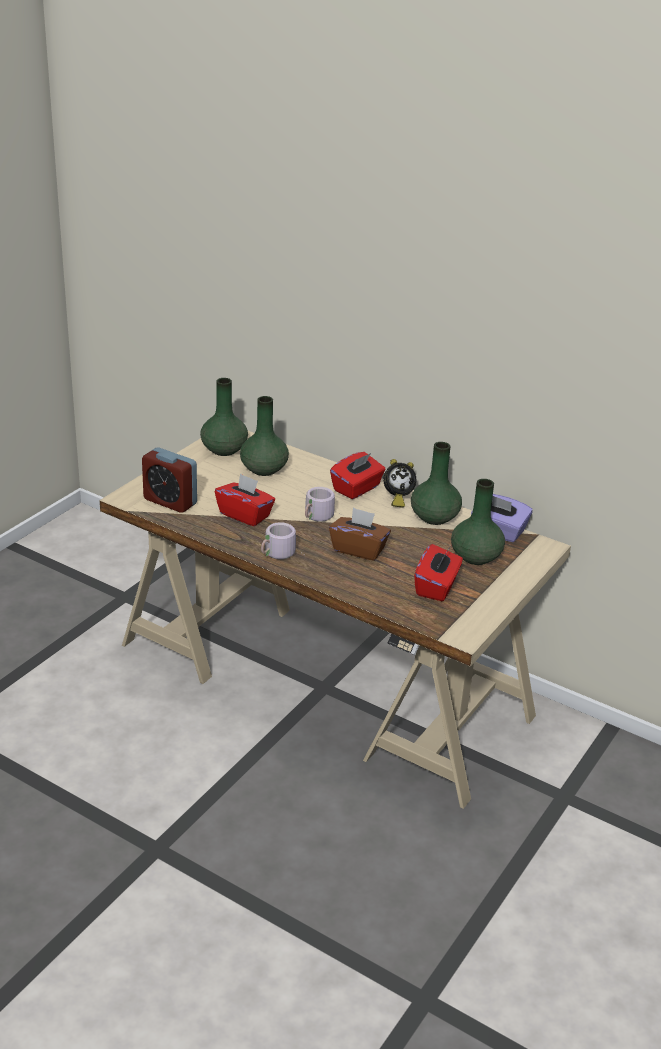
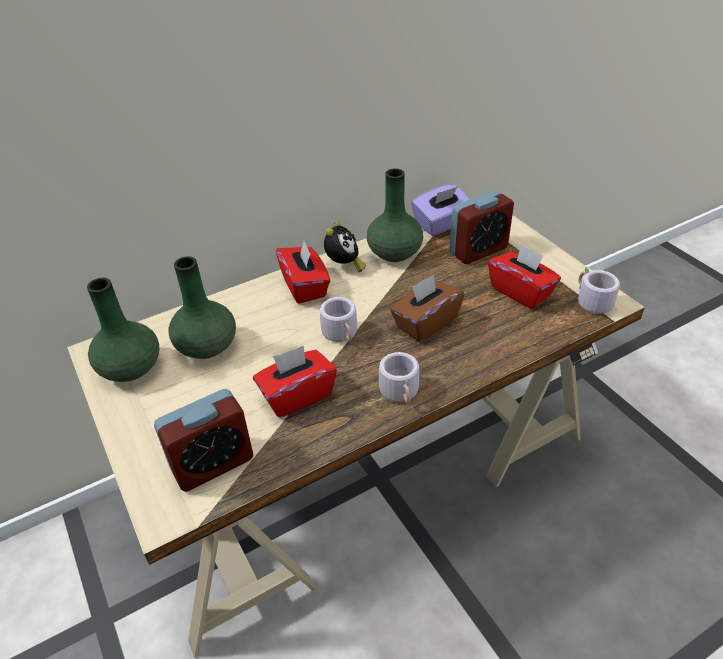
camera: 60 degrees left, 10 degrees up
green vase [451,479,505,565] -> alarm clock [450,190,514,264]
none -> grey mug [578,267,620,323]

